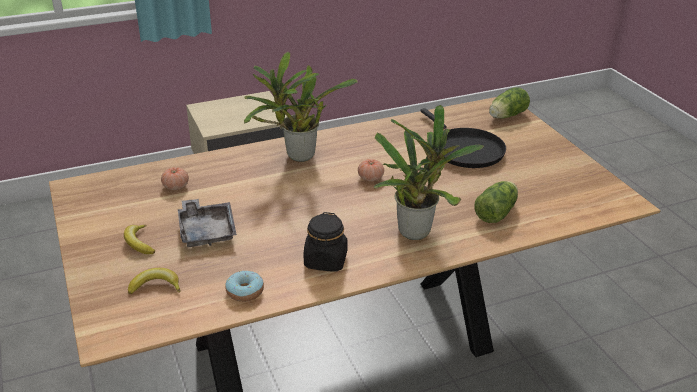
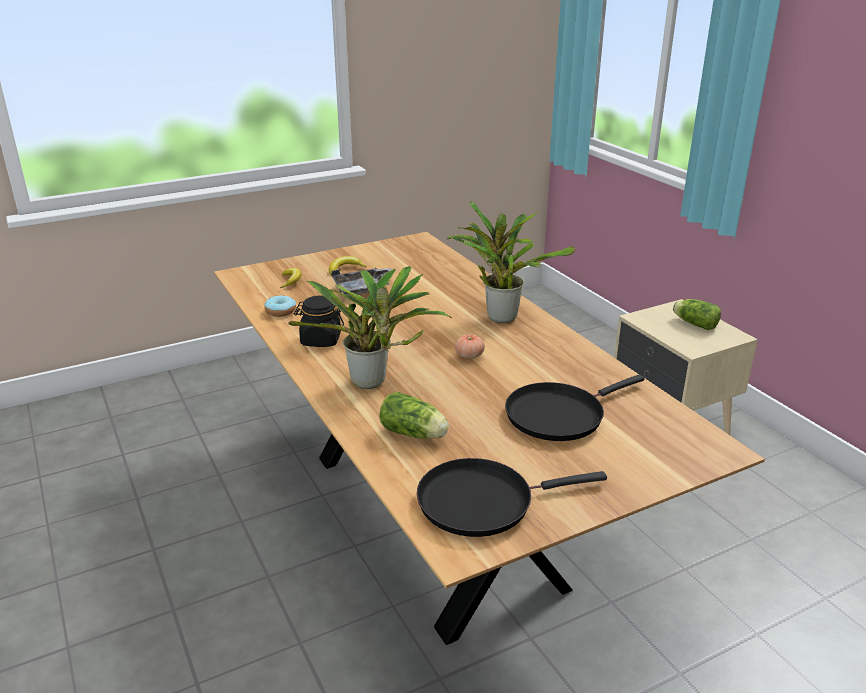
camera: 85 degrees right, 5 degrees down
tomato [161,167,189,190] -> none
lettuce [489,87,530,119] -> lettuce moved to [673,299,721,330]
none -> black frying pan [417,458,607,537]

